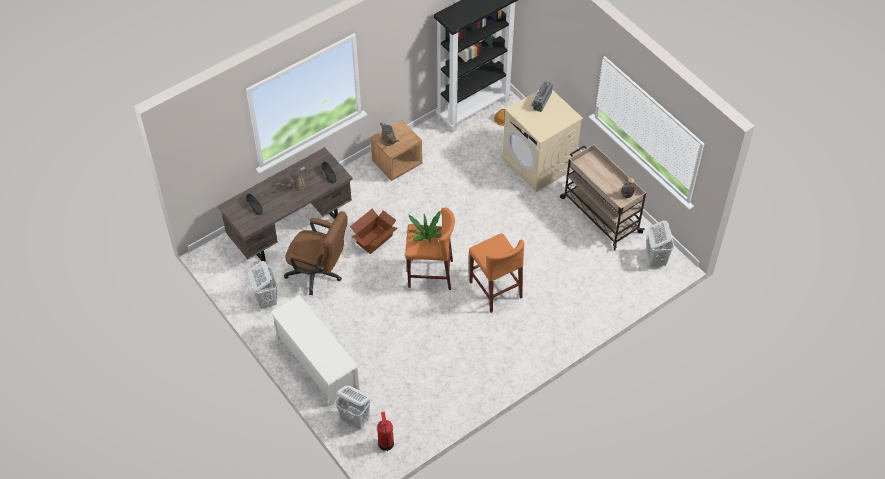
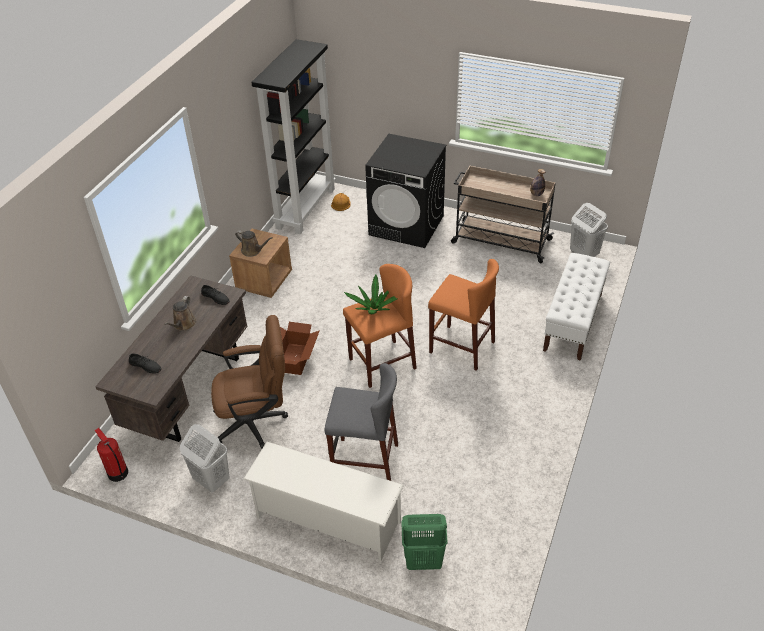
camera: 30 degrees left, 10 degrees down
white laundry basket [335,386,371,430] -> green laundry basket [401,514,448,570]
fire extinguisher [377,412,394,451] -> fire extinguisher moved to [94,428,128,482]
beige washing machine [502,90,583,192] -> black washing machine [365,134,446,248]
radio [531,81,553,112] -> none
none -> grey stool [325,363,398,481]
none -> white bench [543,253,610,361]

